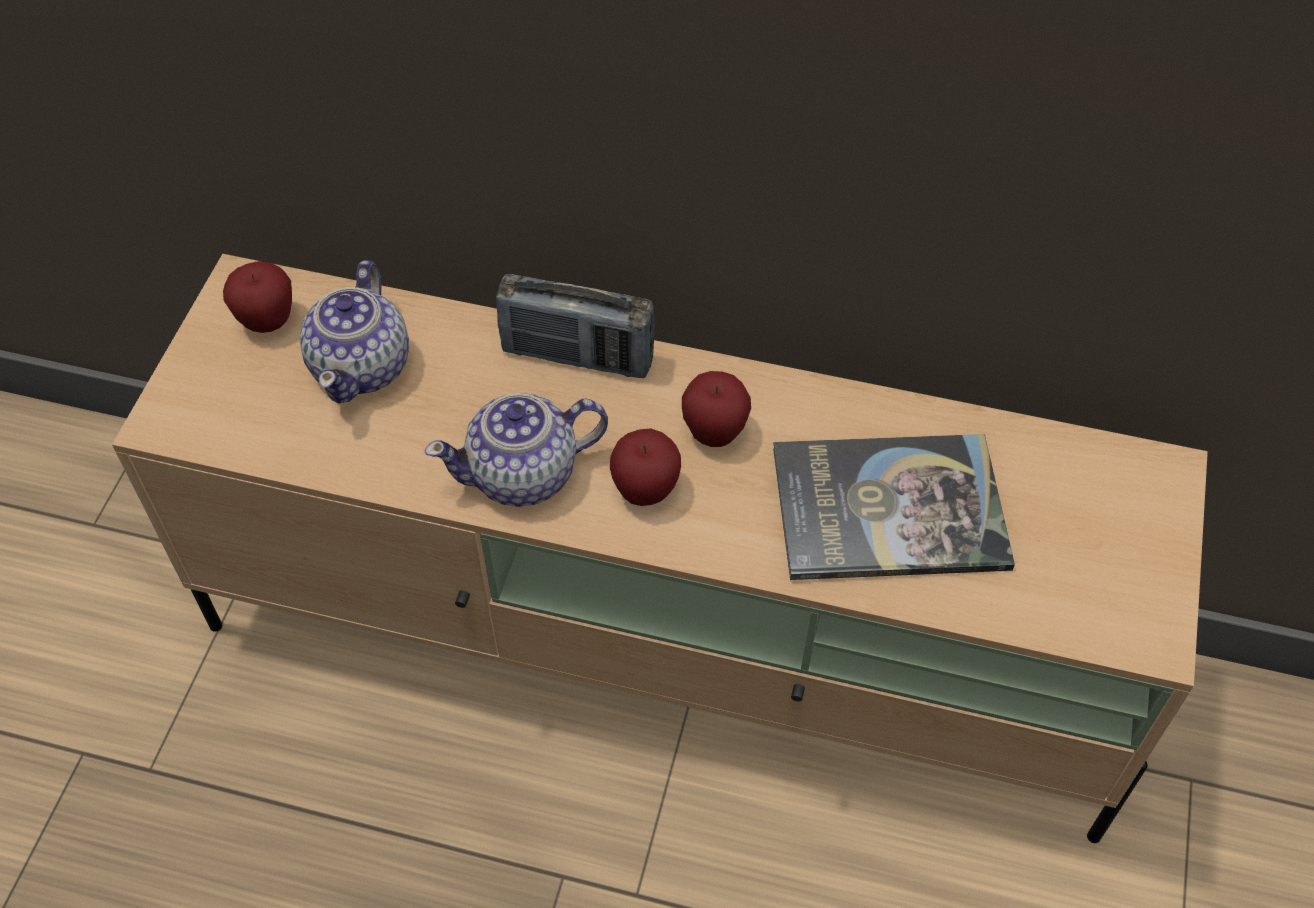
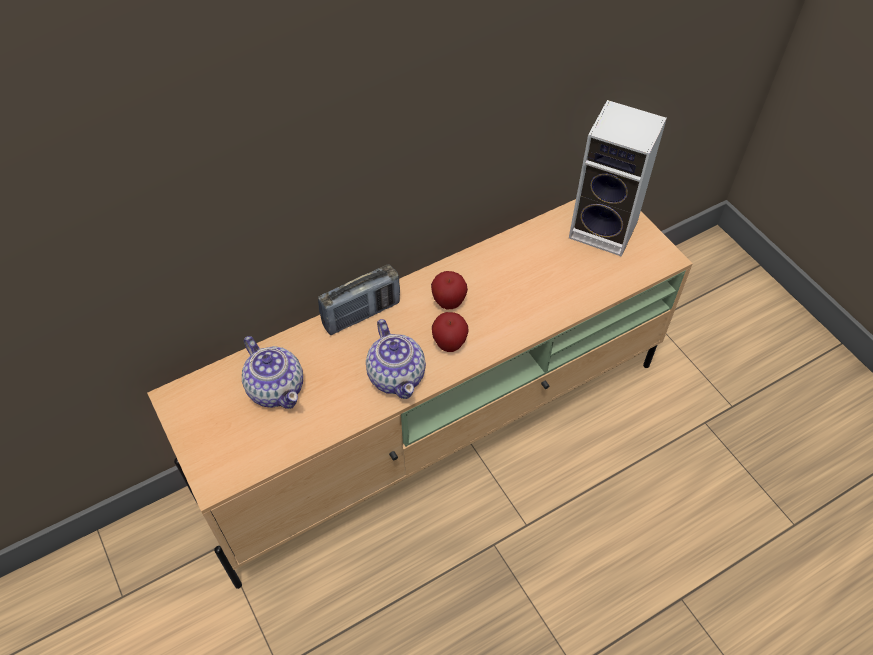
camera: 45 degrees left, 0 degrees up
apple [223,261,292,333] -> none
teapot [424,393,608,507] -> teapot turned 45 degrees counterclockwise [366,319,426,399]
book [773,434,1015,580] -> none
none -> speaker [569,100,667,257]

